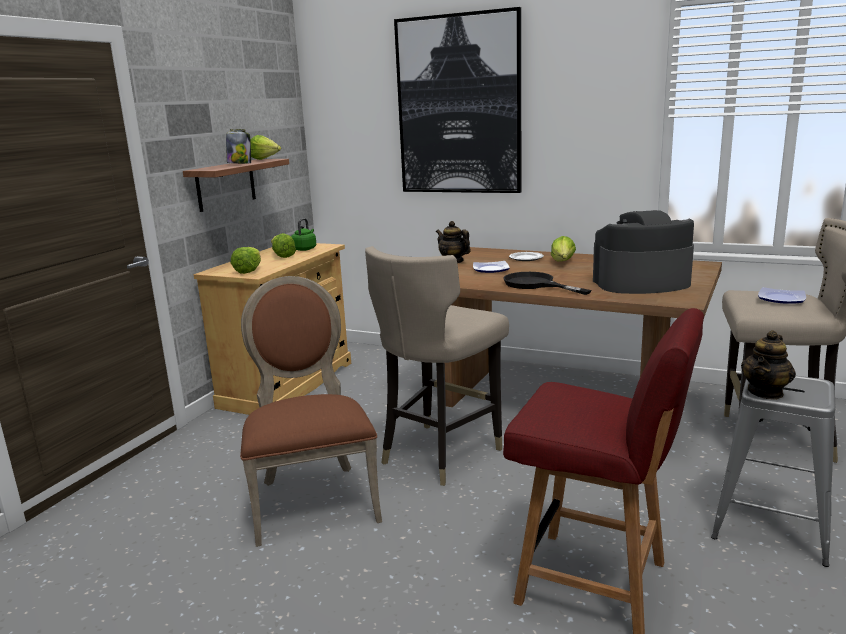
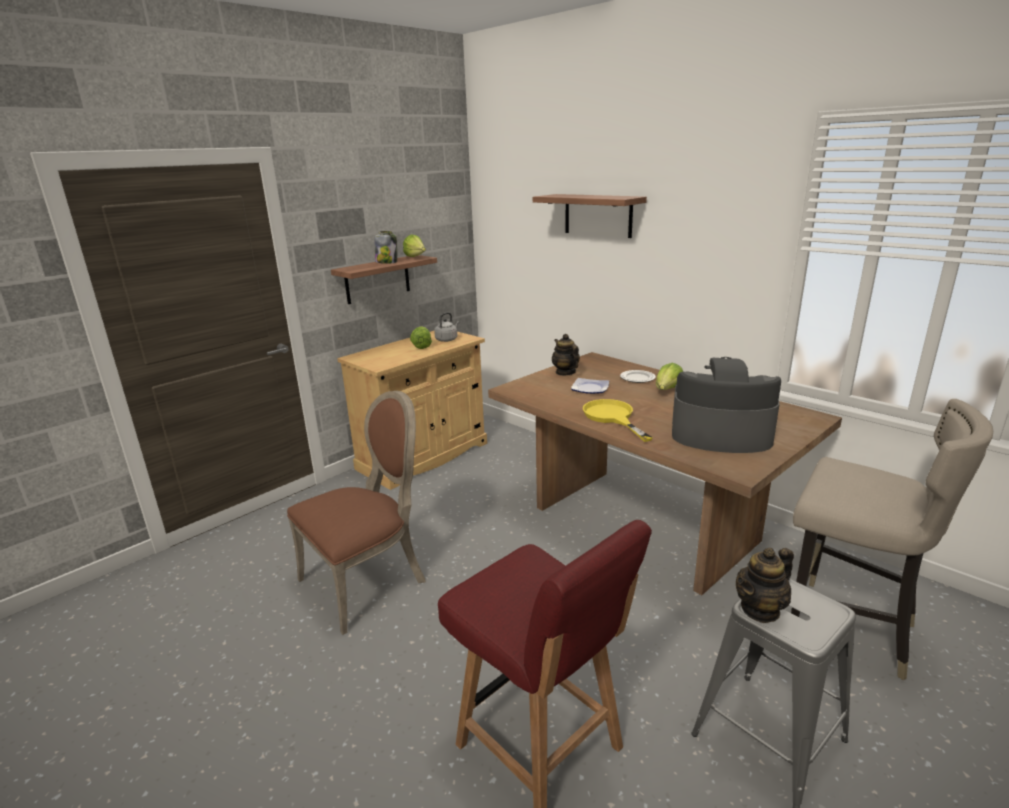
camera: 20 degrees right, 5 degrees up
lettuce [231,247,261,274] -> none
brown chair [240,276,382,547] -> brown chair turned 45 degrees clockwise [287,391,426,635]
green kettle [291,218,316,251] -> grey kettle [434,312,459,342]
beige stool [365,246,509,486] -> none
picture [394,7,521,193] -> shelf [533,194,647,238]
black frying pan [503,272,591,295] -> yellow frying pan [583,399,653,442]
plate [758,287,806,304] -> none

